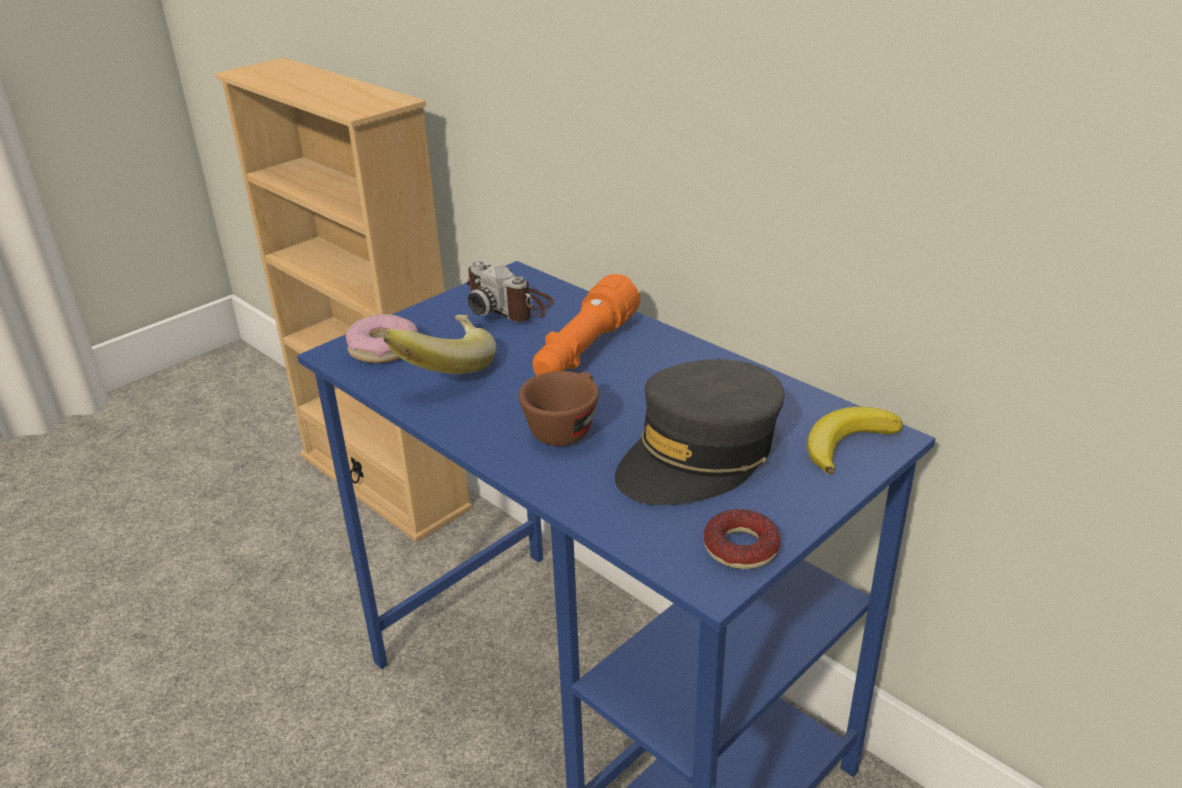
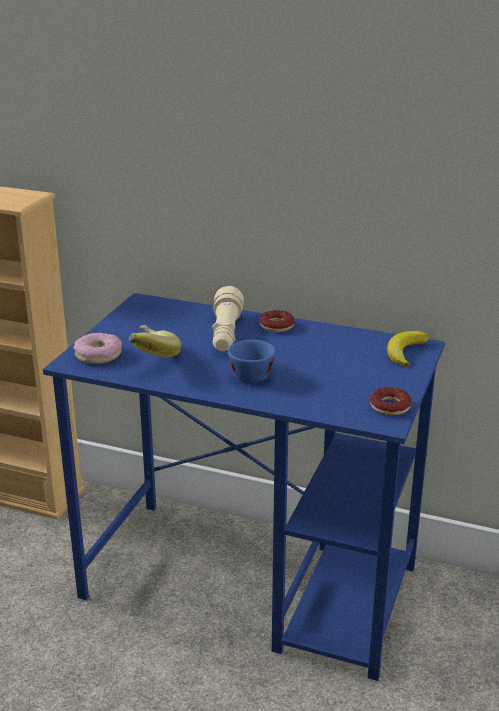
camera: 25 degrees left, 5 degrees down
camera [467,261,554,322] -> none
brown cup [519,371,599,446] -> blue cup [228,340,276,383]
orange flashlight [532,274,640,375] -> beige flashlight [212,286,244,351]
grey cap [615,359,785,505] -> none
none -> donut [260,310,295,332]

